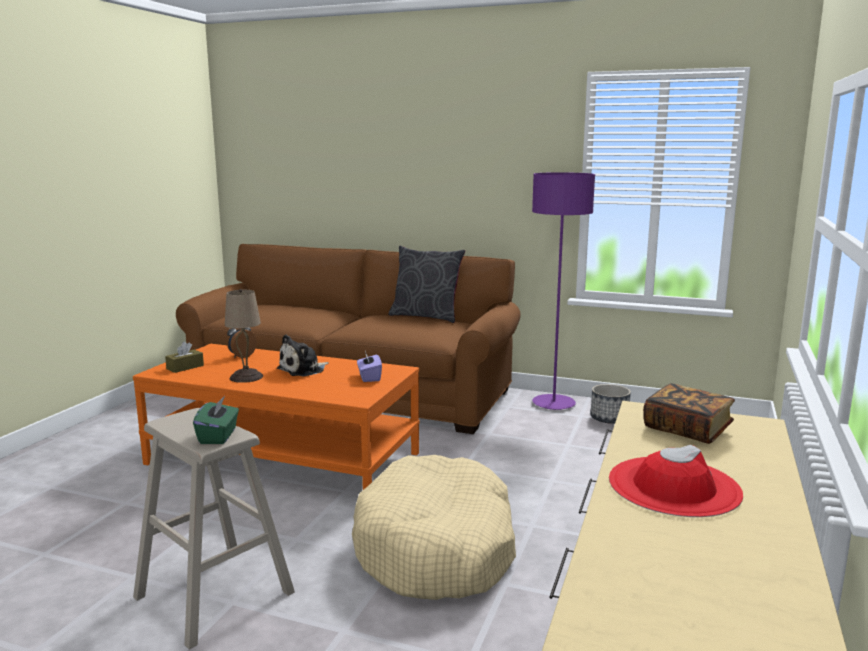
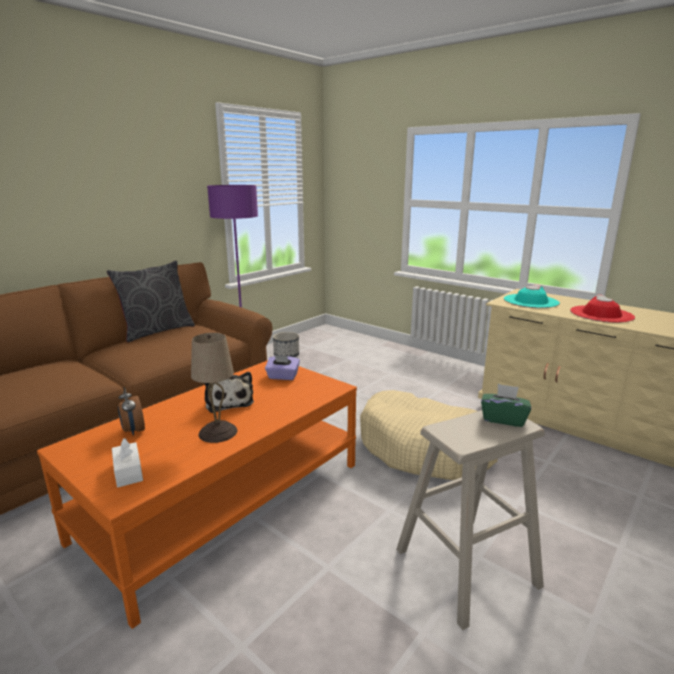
camera: 70 degrees left, 5 degrees up
brown tissue box [165,342,204,373] -> white tissue box [112,438,143,488]
book [643,383,735,444] -> turquoise hat [504,284,560,308]

